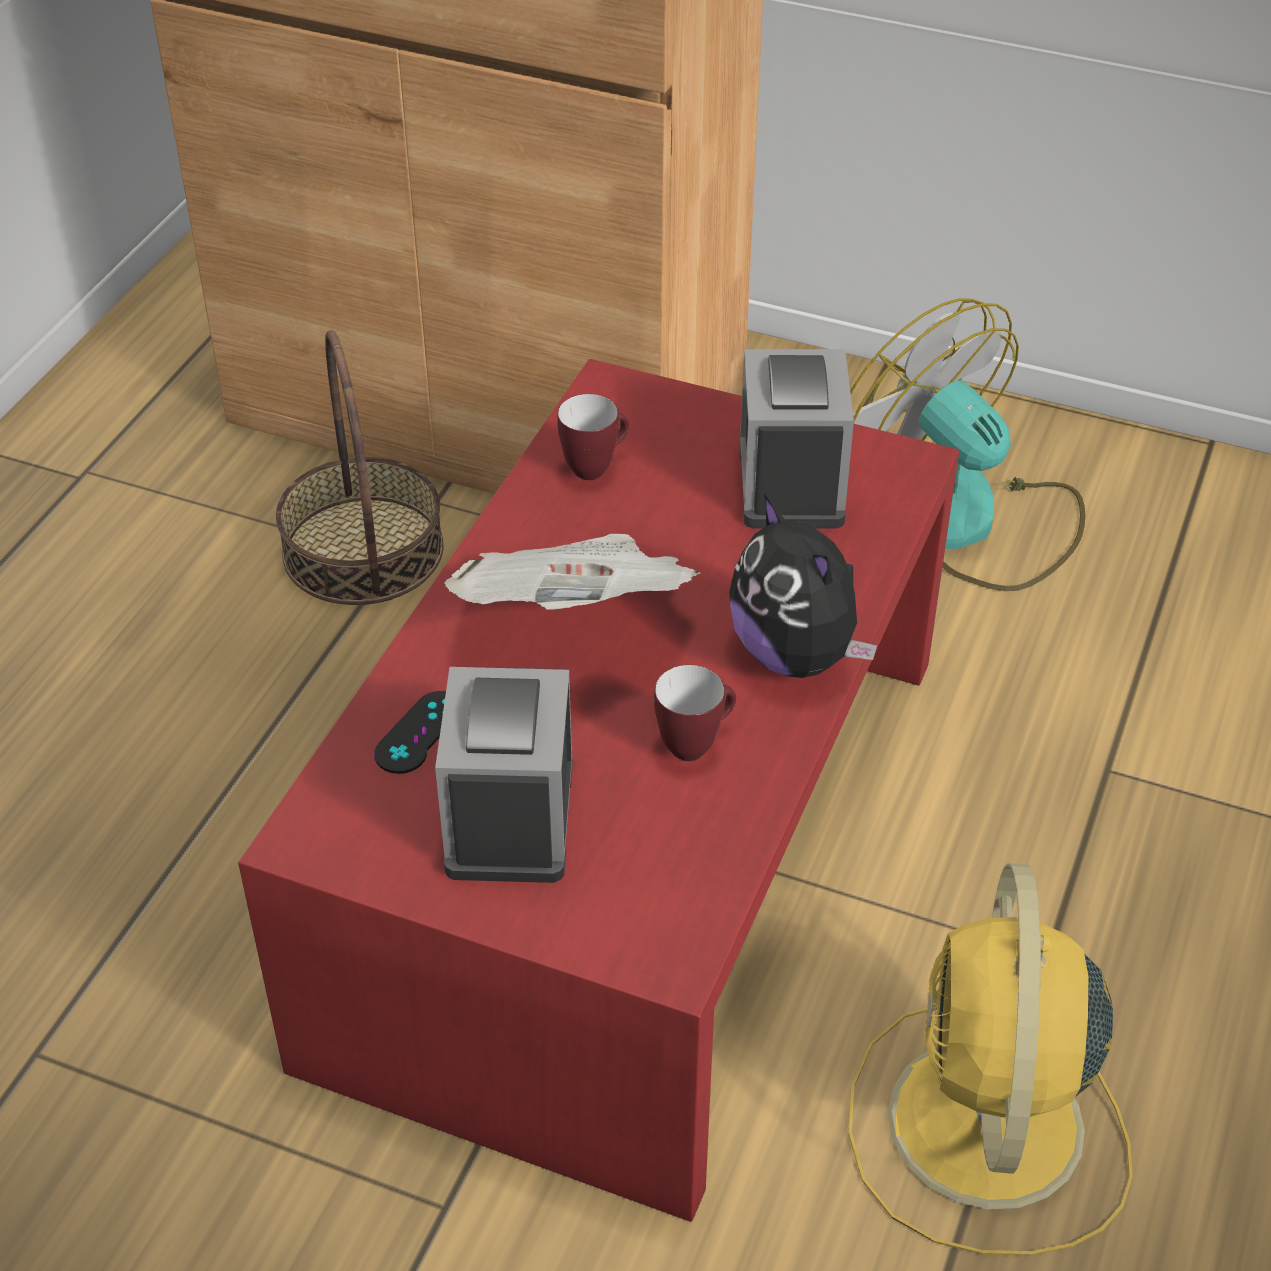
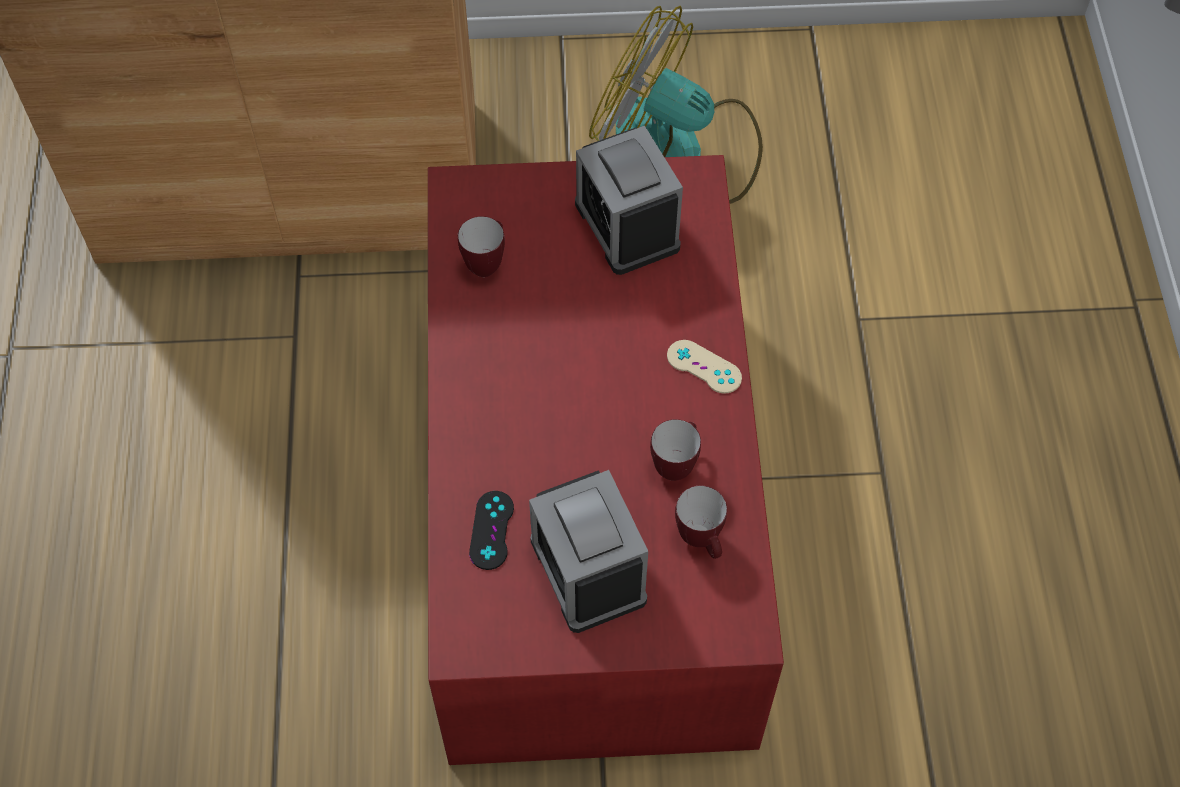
camera: 25 degrees left, 15 degrees up
basket [276,330,444,605] -> none
newspaper [444,534,701,610] -> none
plush toy [729,493,877,678] -> beige game controller [667,340,742,394]
yellow fan [849,863,1133,1256] -> none
none -> mug [675,485,727,559]

